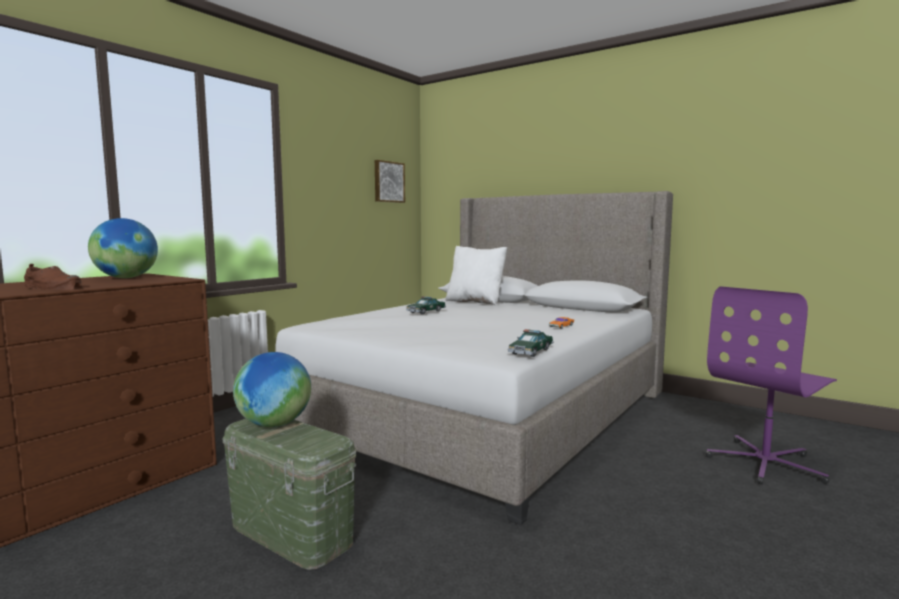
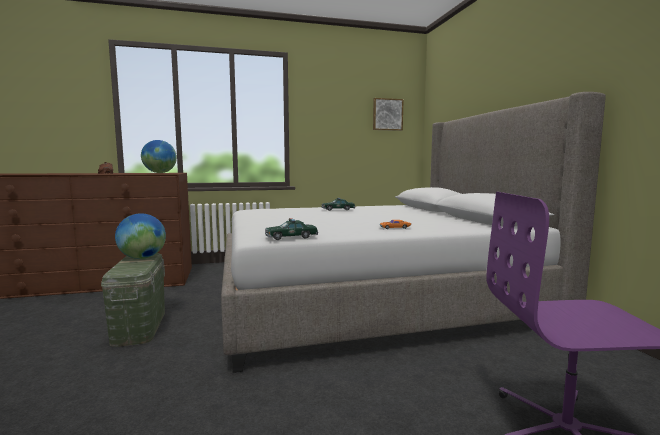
camera: 40 degrees right, 0 degrees up
white pillow [445,246,507,306] -> none

